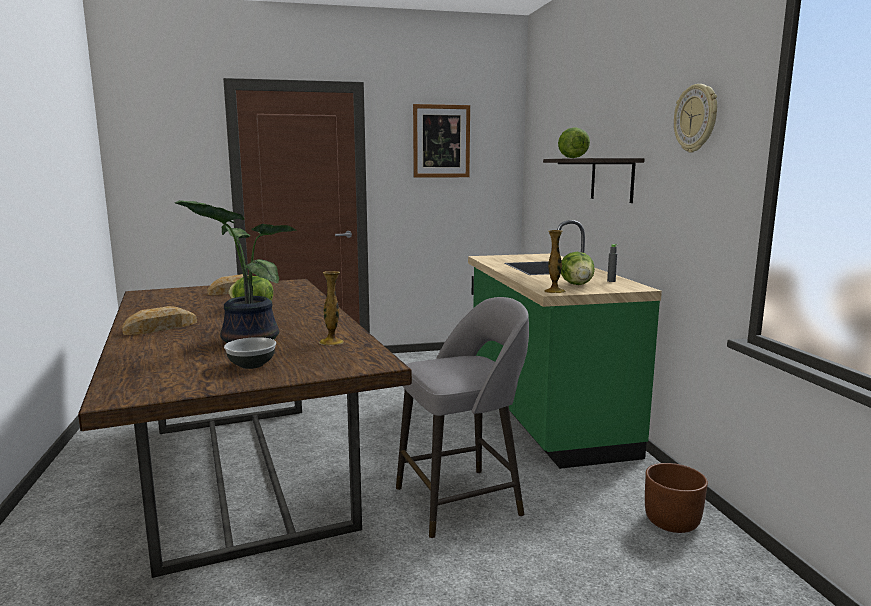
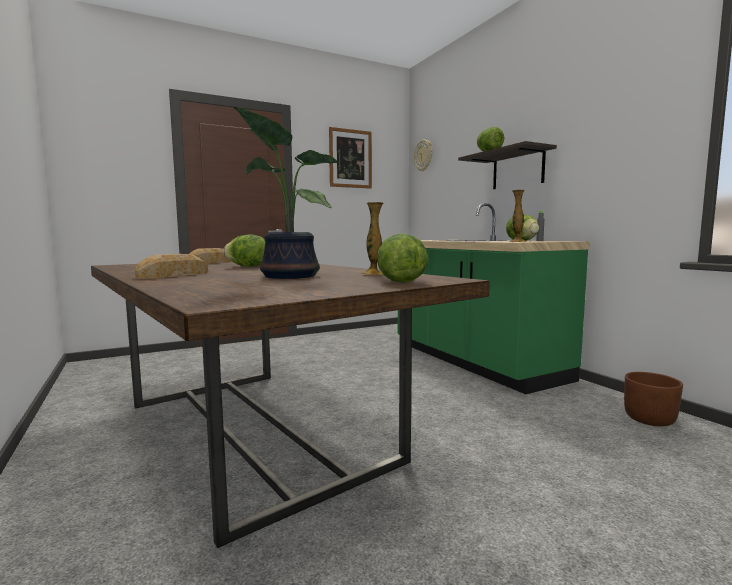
camera: 15 degrees left, 5 degrees down
bowl [224,337,276,369] -> none
grey stool [396,297,529,538] -> none
wall clock [674,84,717,153] -> wall clock moved to [414,140,432,171]
none -> lettuce [377,233,428,283]

